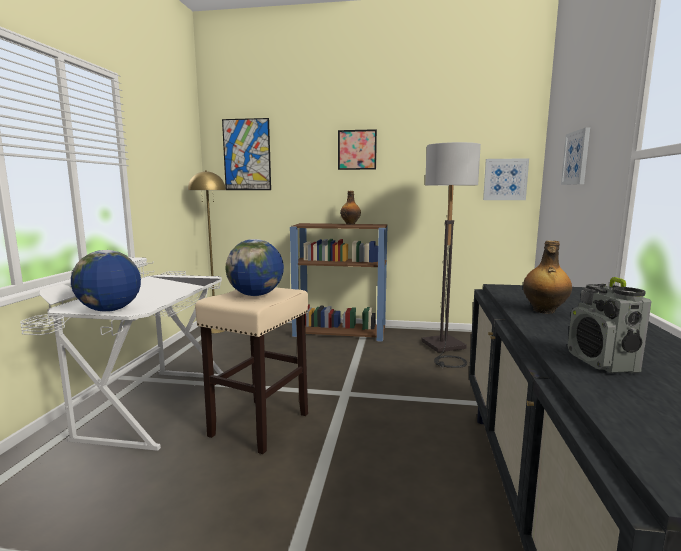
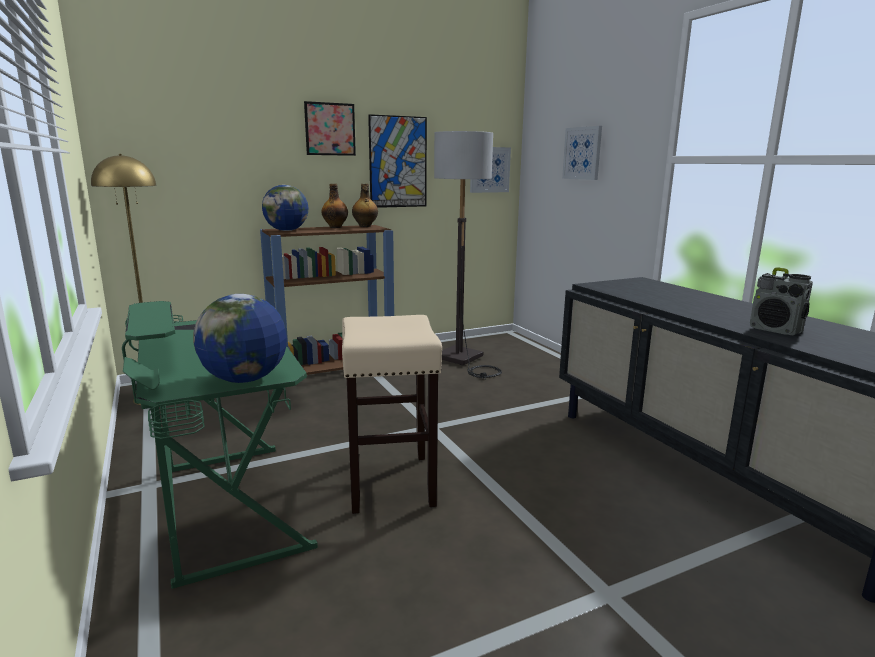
camera: 35 degrees left, 5 degrees up
white desk [20,257,223,451] -> green desk [122,301,318,589]
picture [222,118,271,190] -> picture moved to [368,114,427,208]
globe [225,239,284,296] -> globe moved to [262,185,308,231]
bottle [523,241,572,314] -> bottle moved to [352,184,378,227]

